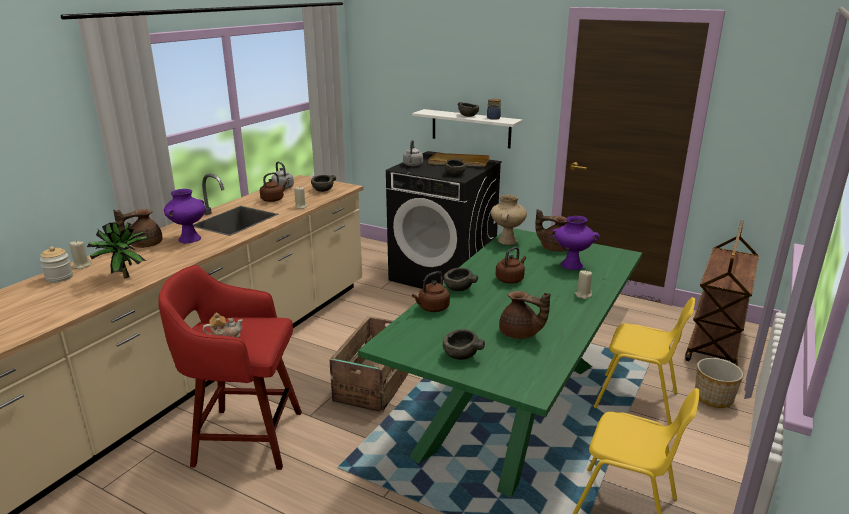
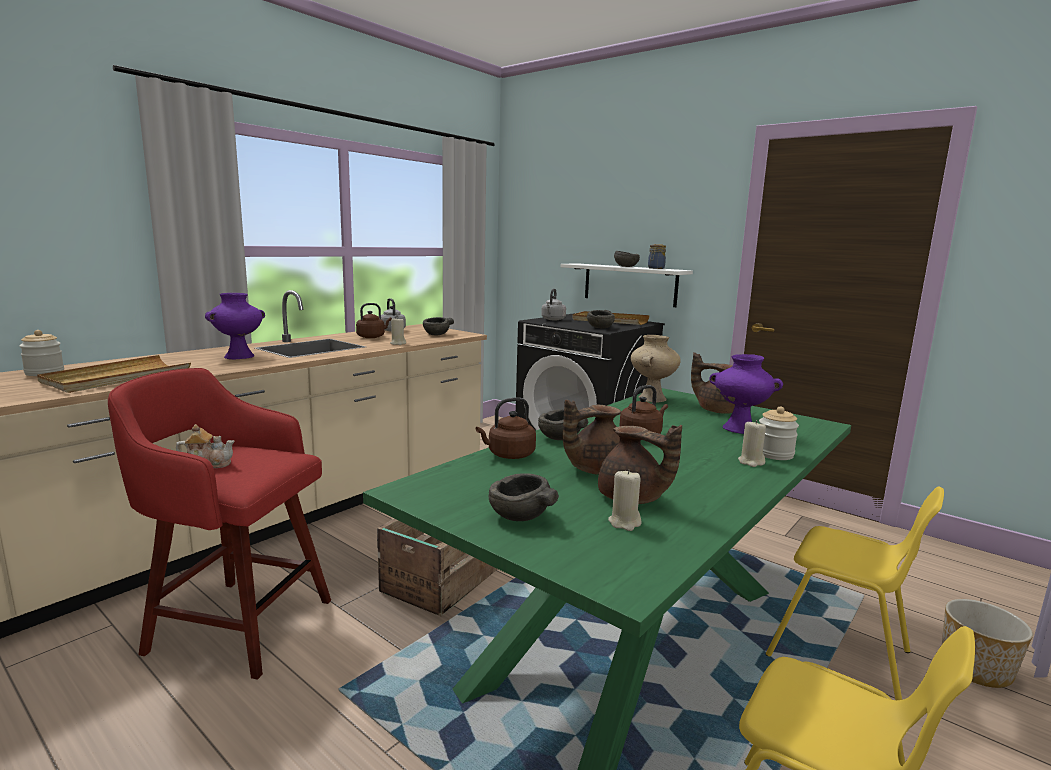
camera: 10 degrees right, 10 degrees down
beige candle [69,241,91,269] -> beige candle moved to [608,469,641,531]
potted plant [87,222,149,278] -> beige tray [37,355,191,393]
brown teapot [113,209,162,248] -> brown teapot moved to [563,400,621,475]
brown cart [685,220,759,365] -> none
none -> jar [759,407,799,460]

